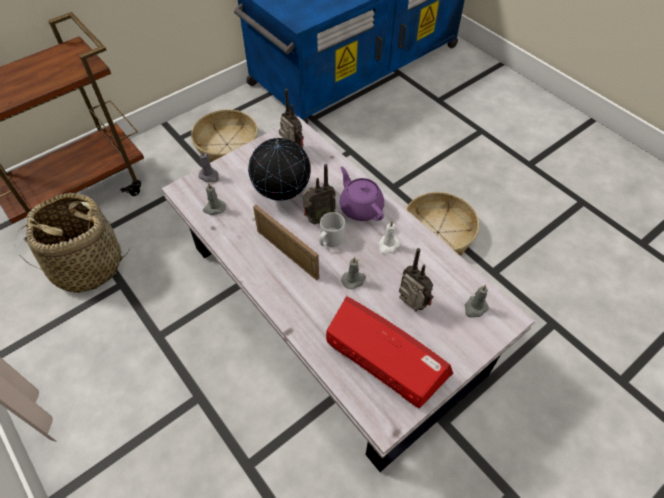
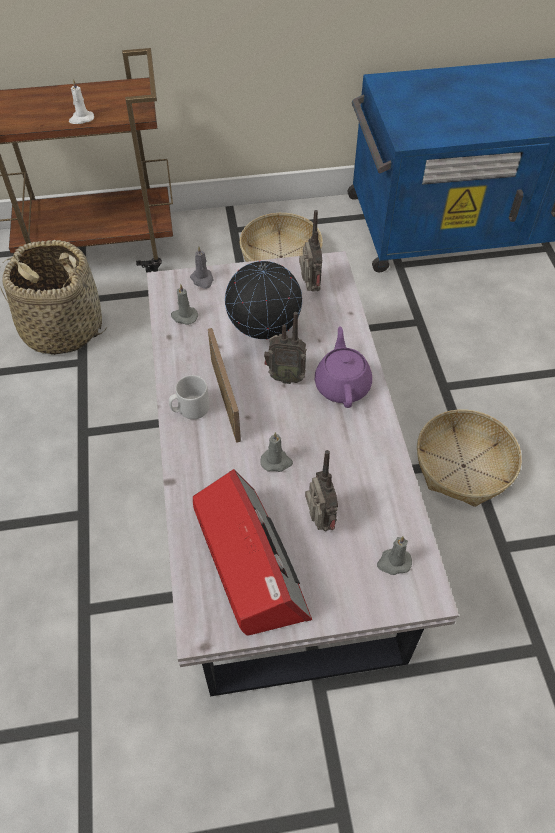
camera: 30 degrees right, 0 degrees up
grey mug [319,212,345,247] -> grey mug moved to [169,375,210,419]
white candle [378,221,400,255] -> white candle moved to [69,79,94,124]

